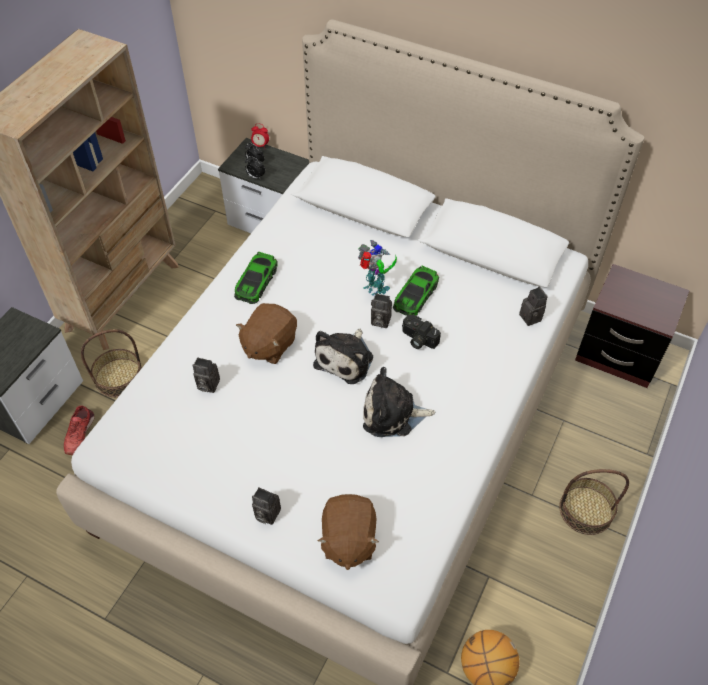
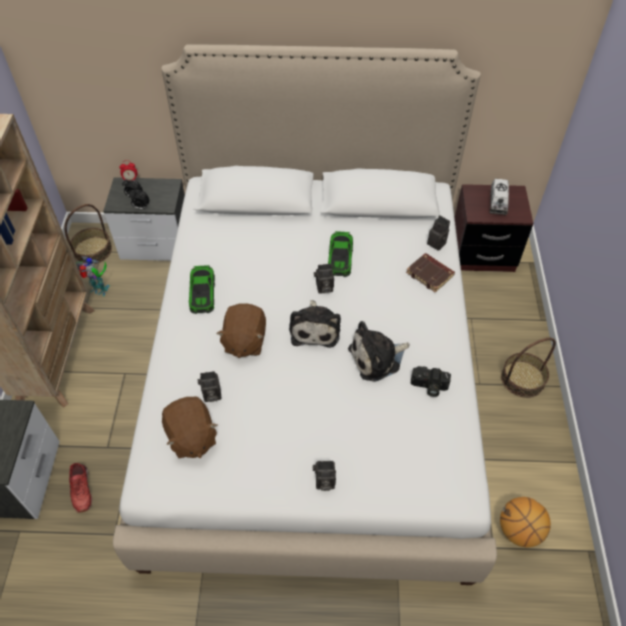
camera: 25 degrees left, 0 degrees up
basket [81,329,142,397] -> basket moved to [64,204,112,264]
brown plush toy [318,494,379,570] -> brown plush toy moved to [162,397,217,458]
toy robot [358,240,397,296] -> toy robot moved to [76,256,110,296]
camera [402,315,441,349] -> camera moved to [410,366,451,397]
none -> brown book [406,253,455,293]
none -> toy truck [489,179,509,215]

